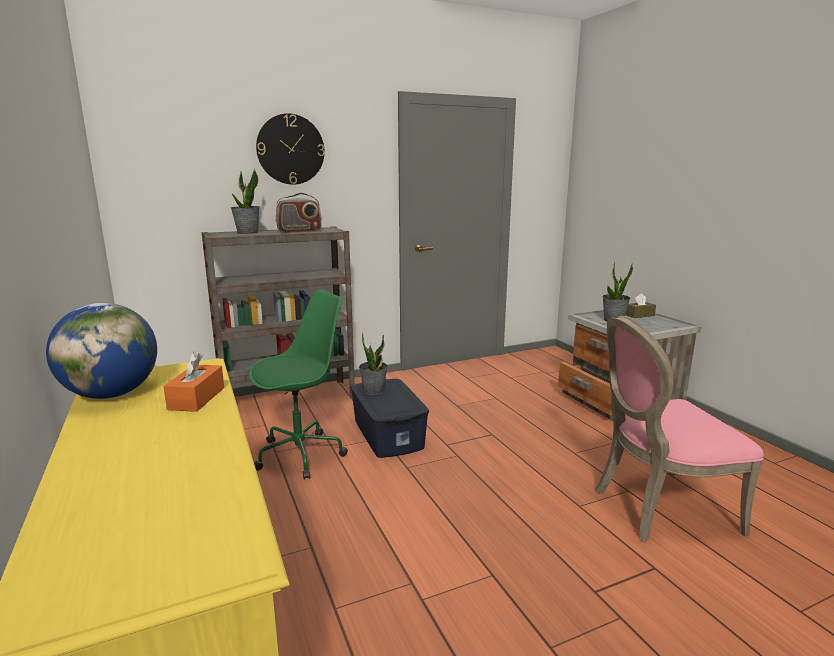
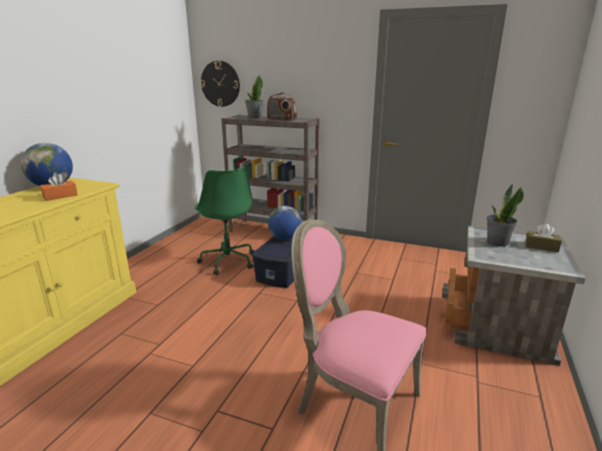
camera: 45 degrees right, 5 degrees up
green office chair [249,290,348,480] -> green office chair turned 60 degrees clockwise [195,167,254,275]
wall clock [256,114,325,185] -> wall clock moved to [200,61,240,107]
potted plant [359,333,388,395] -> globe [268,206,302,240]

